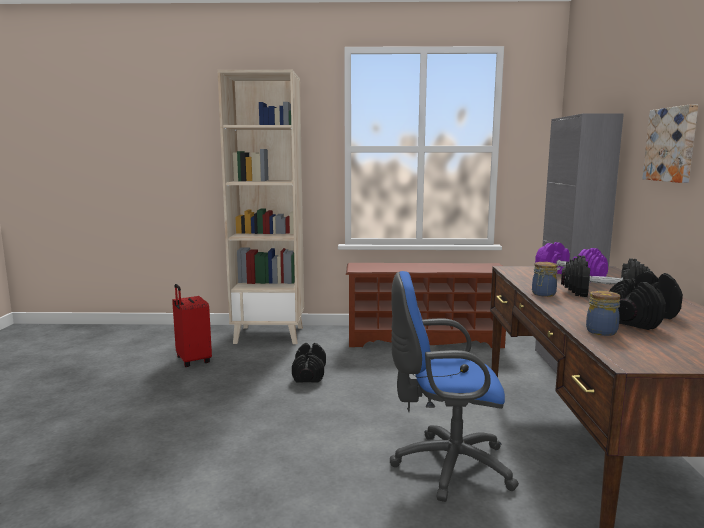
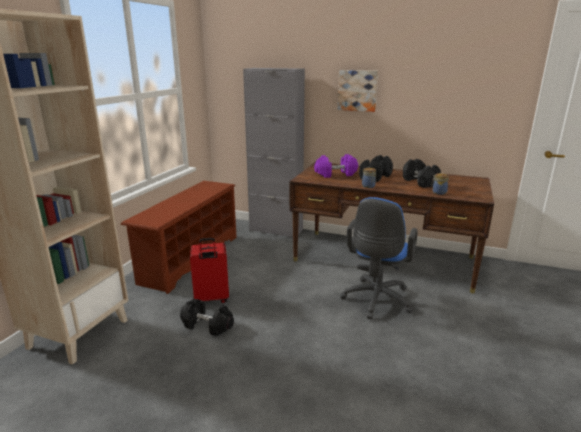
camera: 70 degrees left, 10 degrees up
red suitcase [172,284,212,367] -> red suitcase moved to [190,238,229,303]

